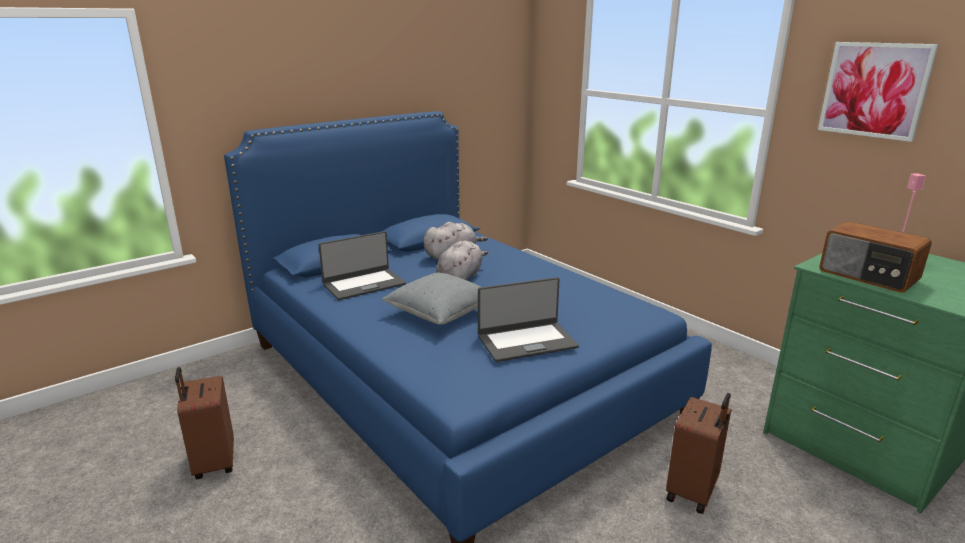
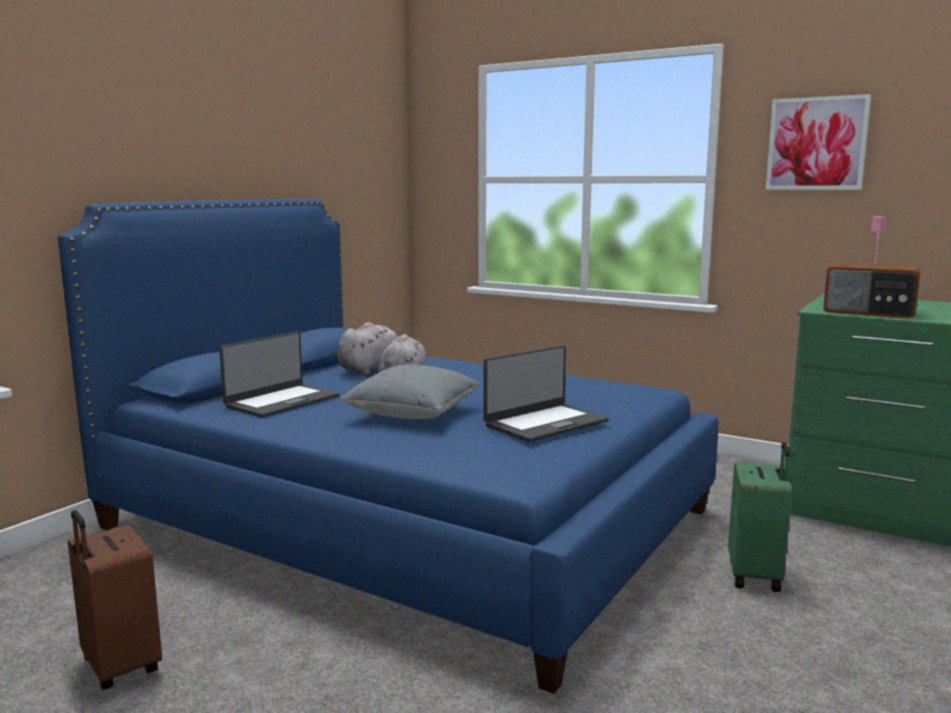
camera: 20 degrees left, 10 degrees down
brown suitcase [666,393,731,514] -> green suitcase [728,442,792,592]

